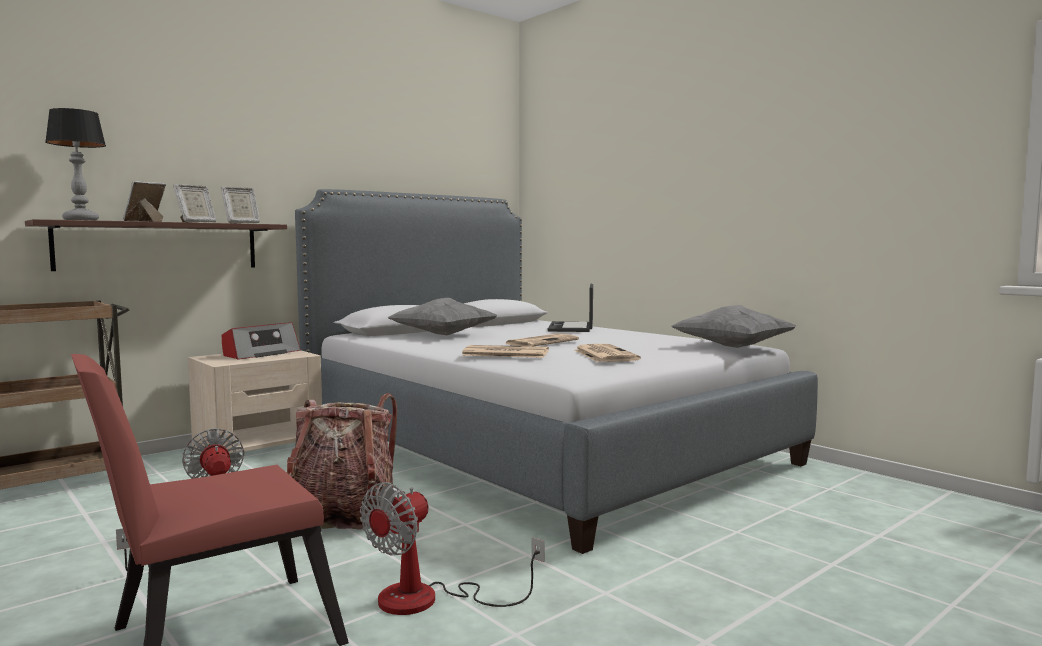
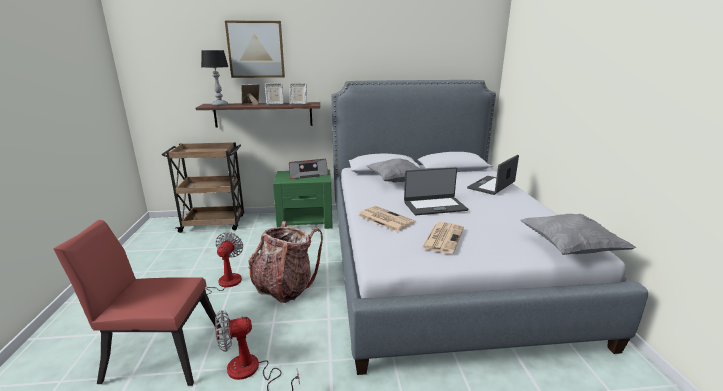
camera: 35 degrees right, 15 degrees up
beige nightstand [188,350,322,453] -> green nightstand [273,170,333,229]
newspaper [506,334,579,346] -> laptop [404,167,468,215]
none -> picture [225,20,285,78]

